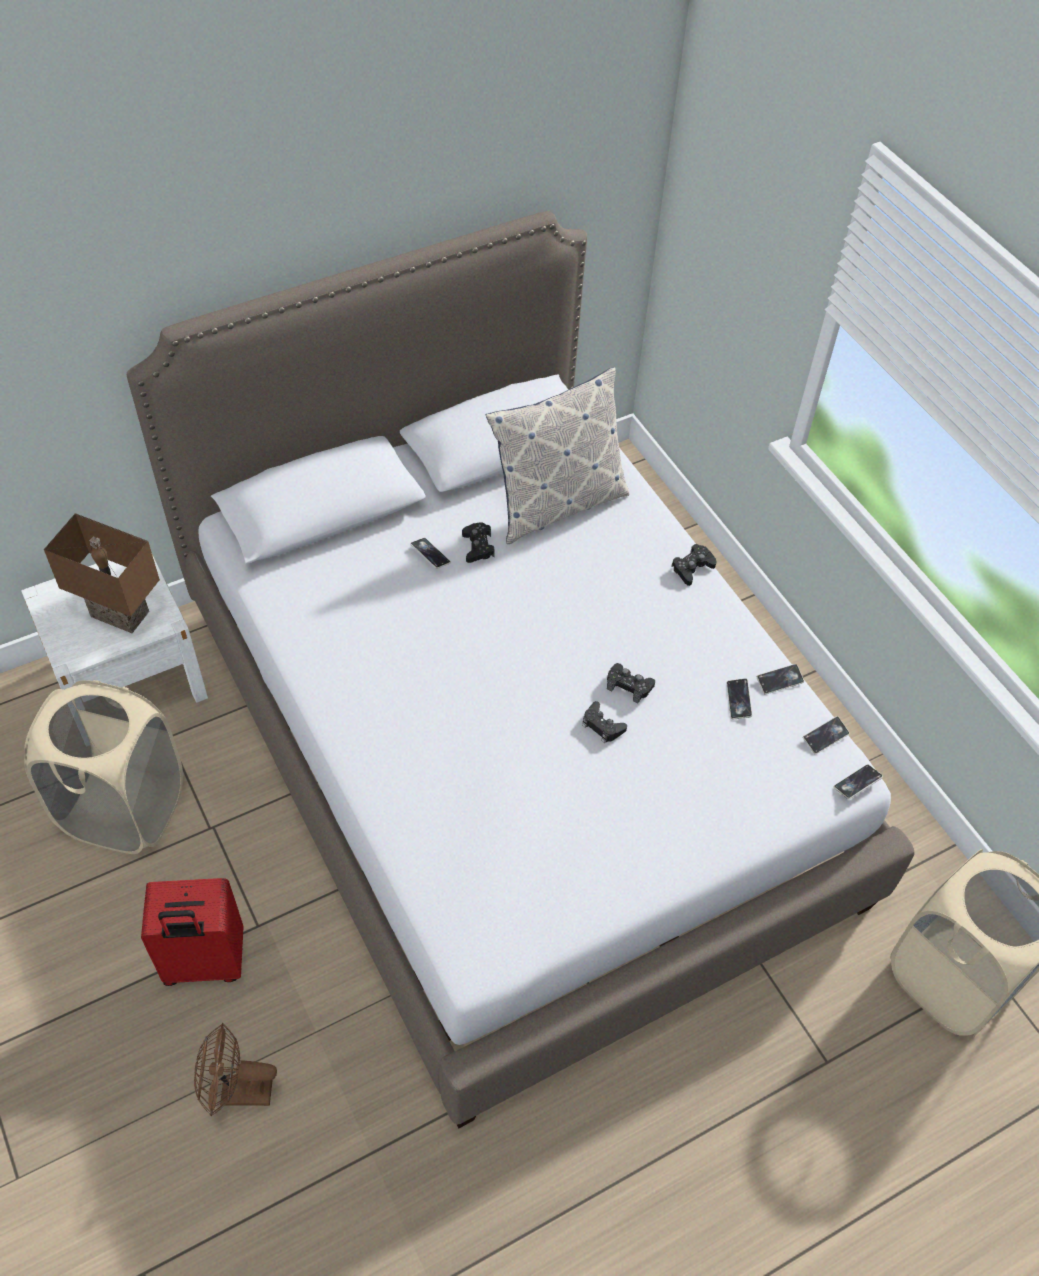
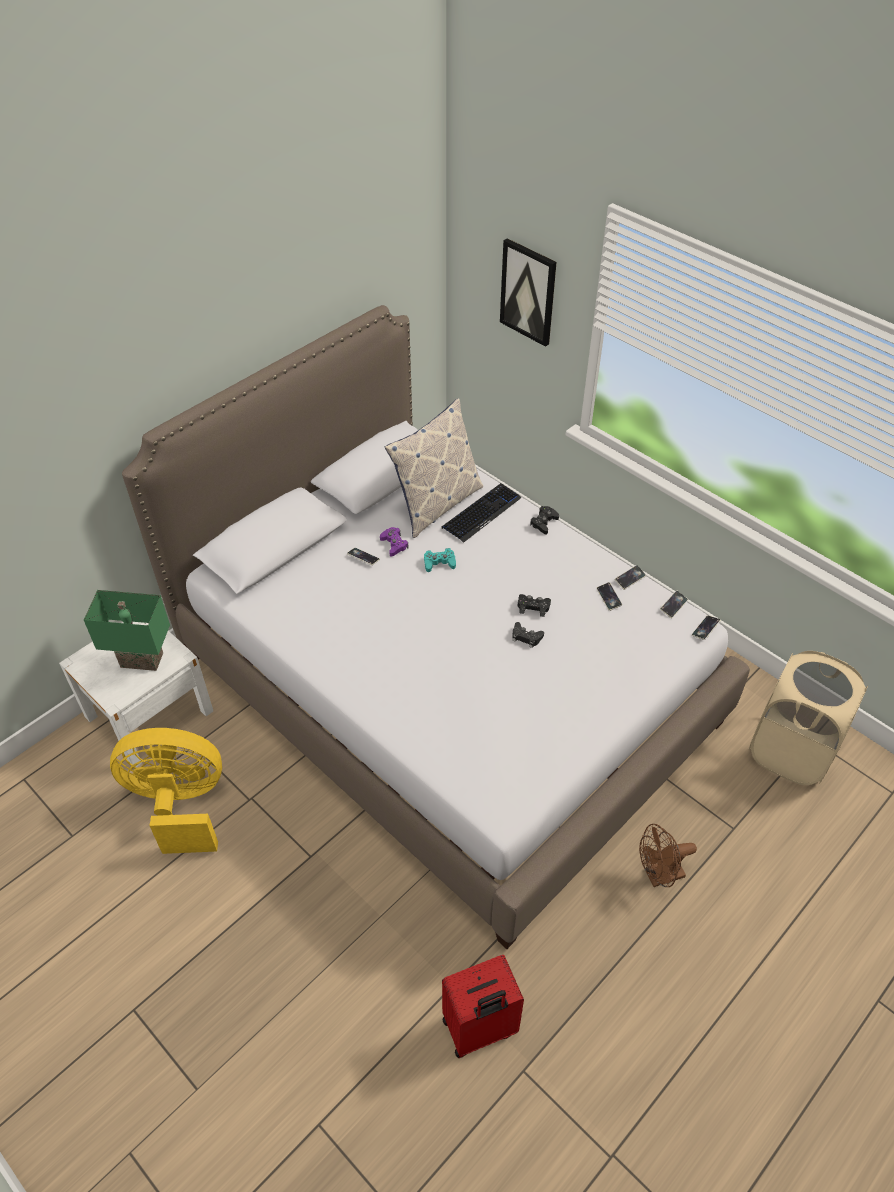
camera: 15 degrees left, 5 degrees down
beige laundry basket [24,680,183,854] -> yellow fan [110,728,222,854]
brown table lamp [44,513,160,633] -> green table lamp [84,590,170,671]
red suitcase [141,878,244,986] -> red suitcase moved to [442,955,524,1058]
brown fan [194,1023,277,1116] -> brown fan moved to [639,824,697,887]
black game controller [462,522,495,563] -> purple game controller [380,527,409,556]
none -> turquoise game controller [424,548,456,572]
none -> keyboard [441,483,522,543]
none -> picture [500,238,557,347]

